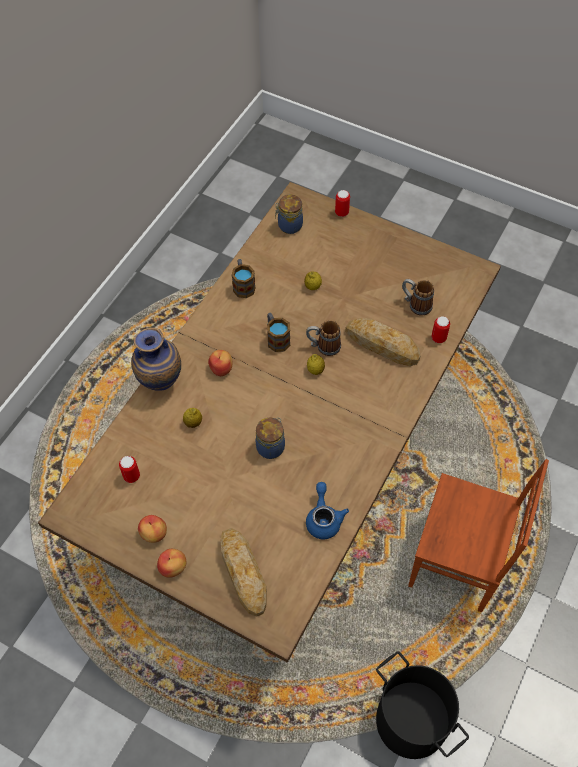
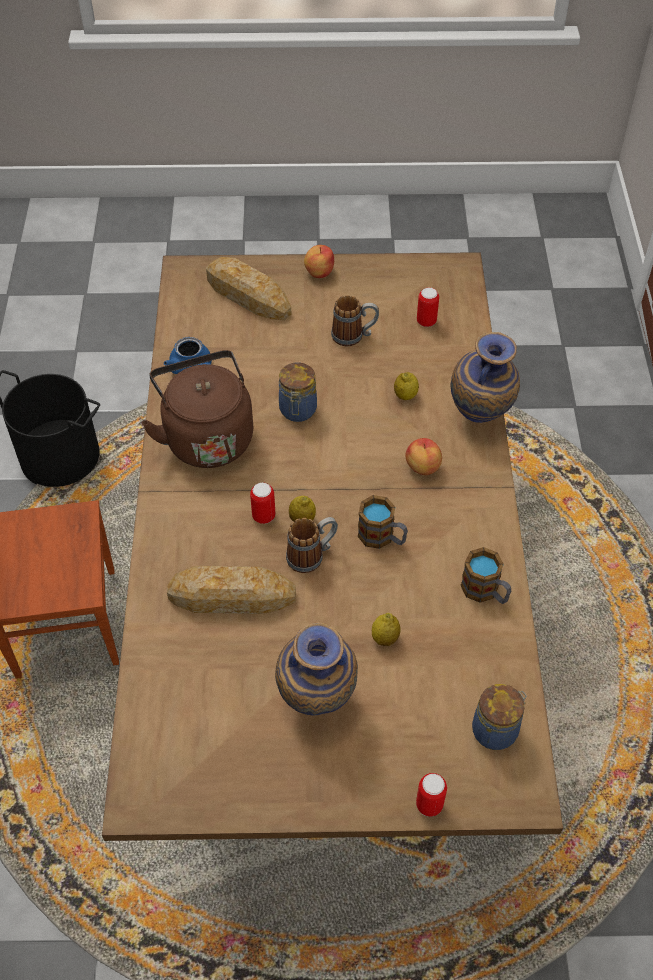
camera: 150 degrees right, 5 degrees down
apple [138,515,167,543] -> none
mug [402,279,434,316] -> mug moved to [331,295,379,346]
can [431,316,450,343] -> can moved to [250,482,275,524]
none -> brown kettle [141,350,253,468]
none -> vase [275,622,358,715]

